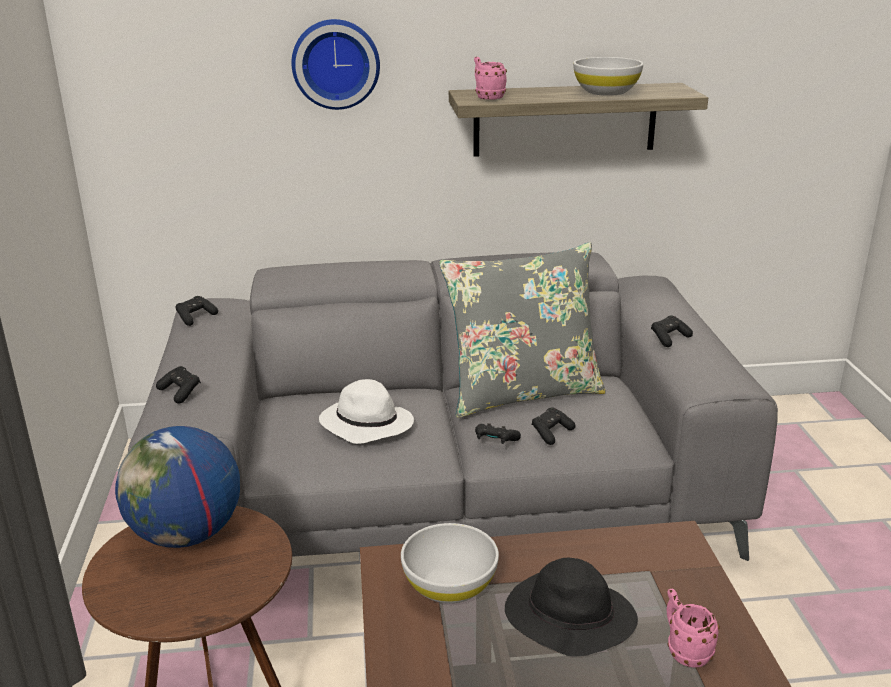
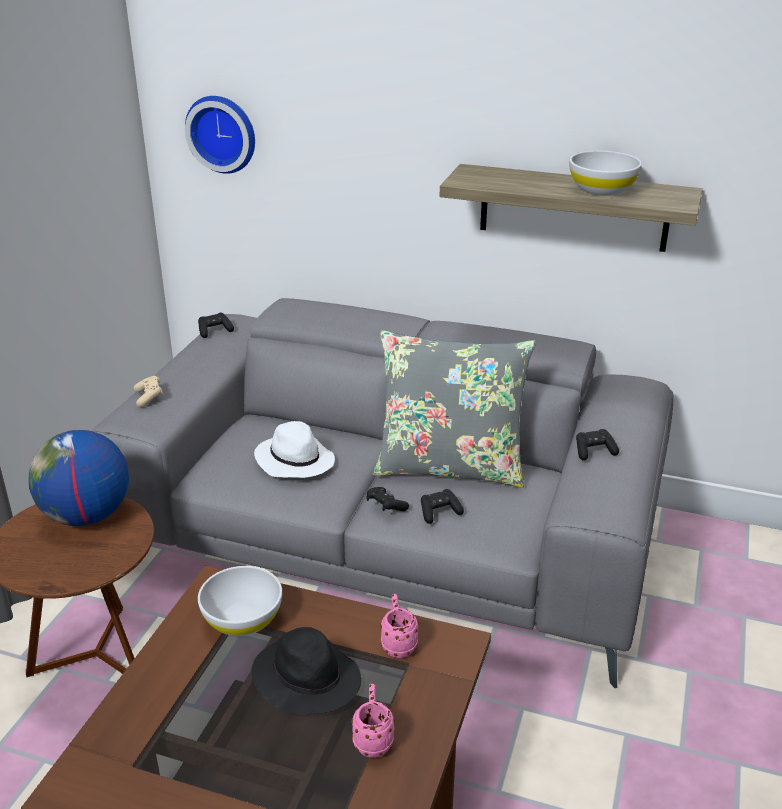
camera: 25 degrees right, 5 degrees up
black game controller [156,366,201,404] -> beige game controller [134,376,163,407]
wall clock [291,19,380,110] -> wall clock moved to [185,96,255,174]
pink mug [474,57,507,100] -> pink mug moved to [380,594,419,658]

